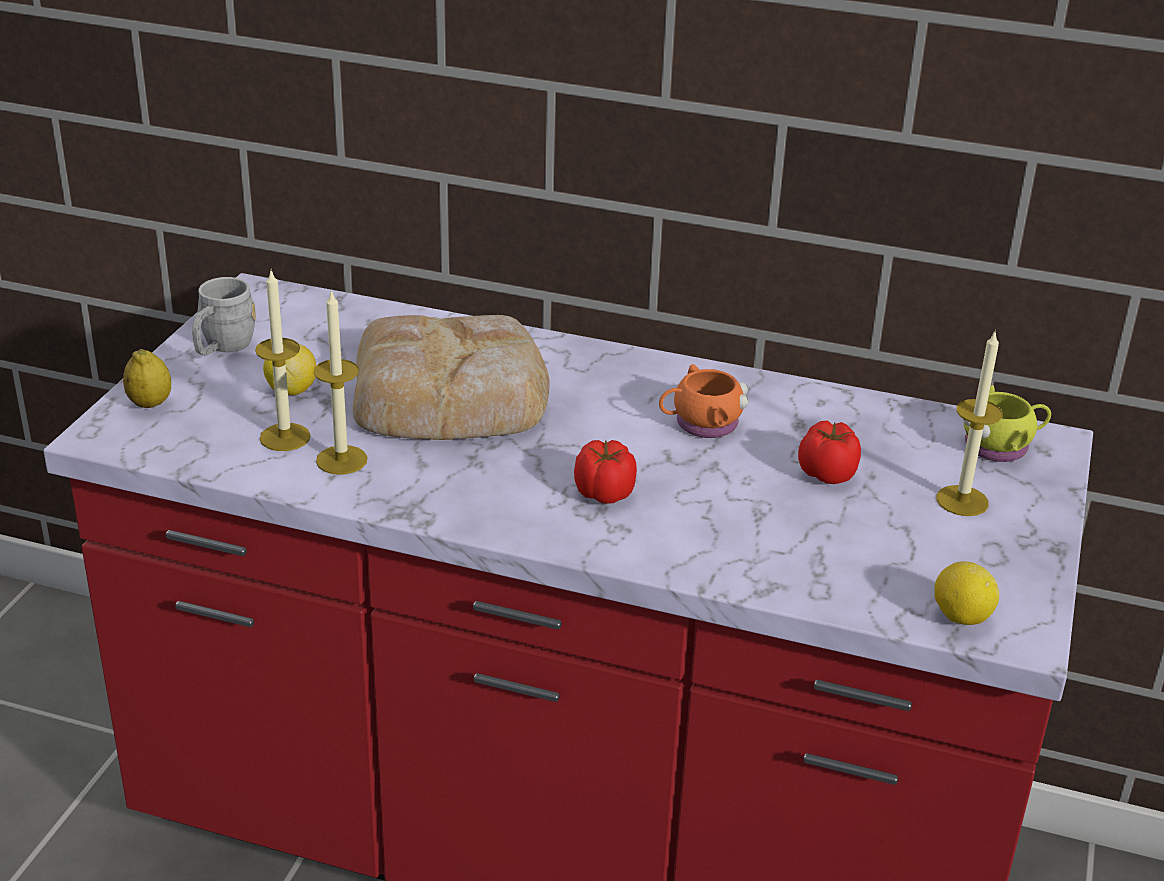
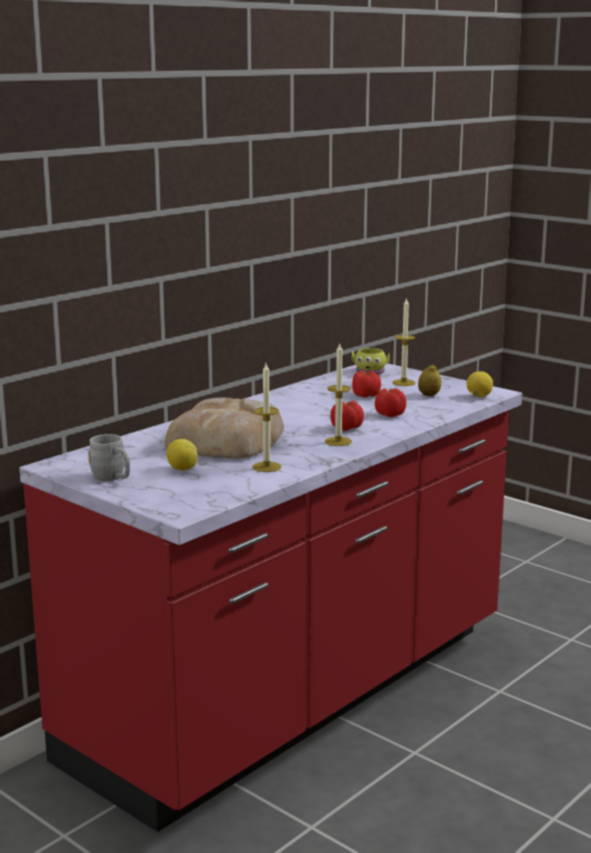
camera: 65 degrees left, 15 degrees down
lemon [123,349,171,408] -> lemon moved to [418,365,441,396]
candle [255,271,311,451] -> candle moved to [325,342,352,446]
orange mug [659,364,748,438] -> none
none -> tomato [375,388,406,417]

